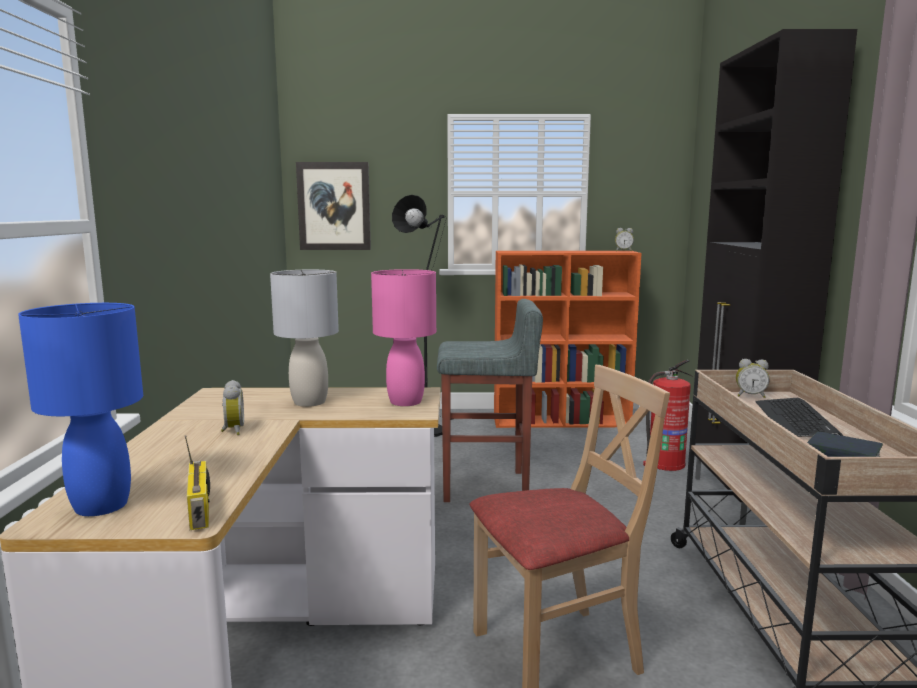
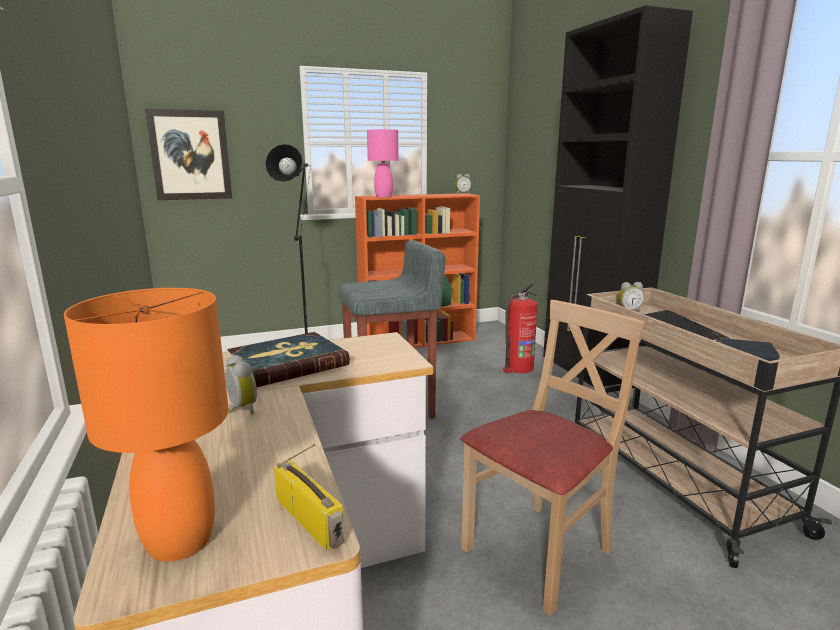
camera: 20 degrees left, 5 degrees up
blue table lamp [18,303,143,516] -> orange table lamp [64,288,229,562]
grey table lamp [270,270,339,407] -> book [227,332,350,388]
pink table lamp [371,269,436,406] -> pink table lamp moved to [367,129,399,197]

